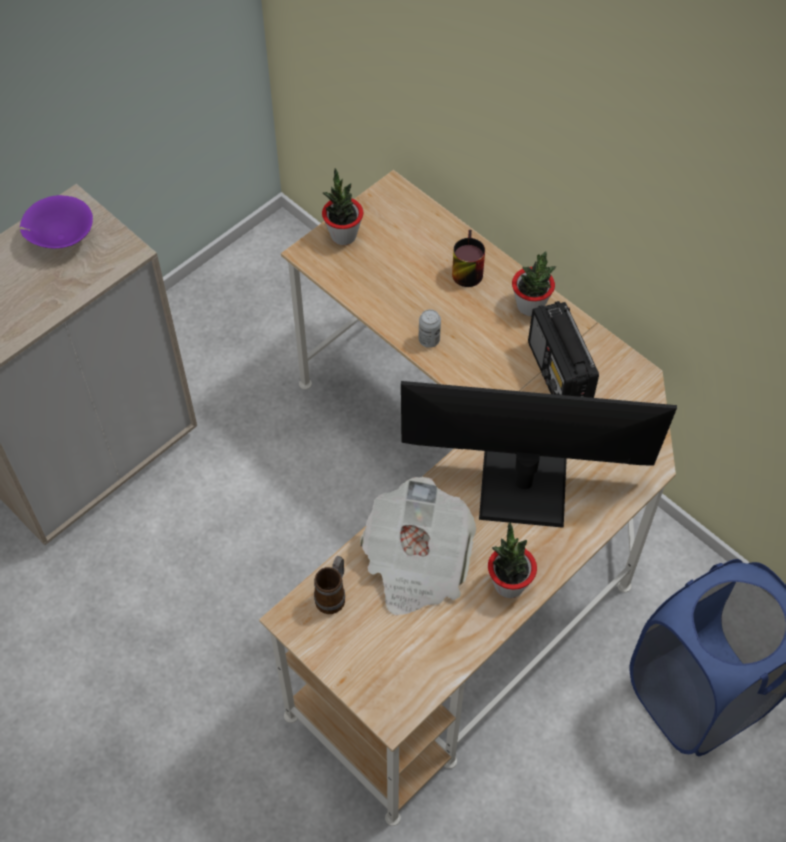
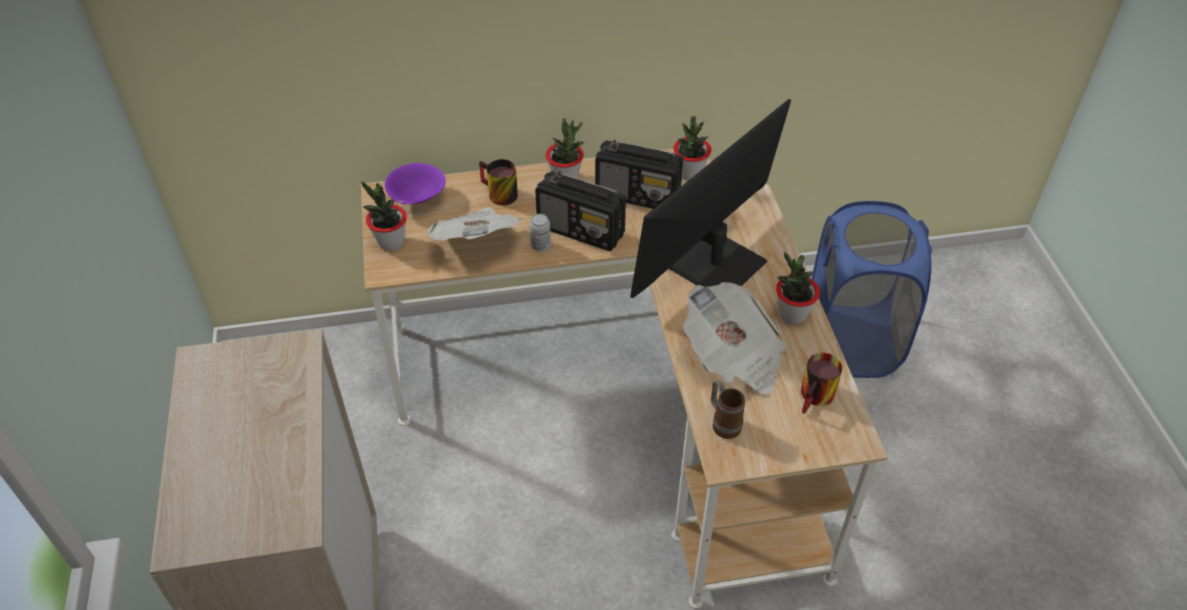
camera: 55 degrees left, 10 degrees down
purple bowl [20,195,93,249] -> purple bowl moved to [385,163,446,204]
none -> newspaper [426,207,521,241]
none -> radio [535,171,626,251]
none -> potted plant [673,116,711,181]
none -> mug [801,353,842,414]

